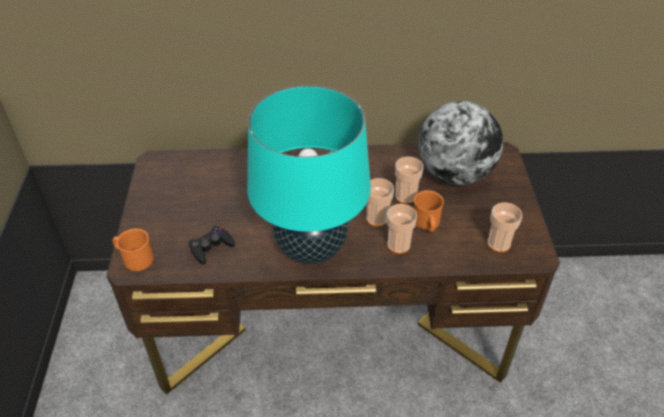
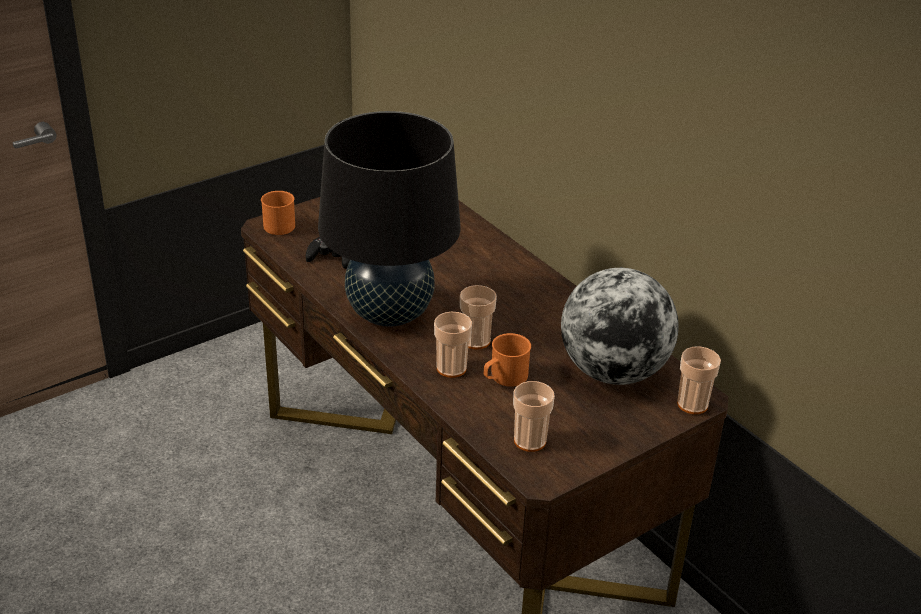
camera: 55 degrees right, 10 degrees down
turquoise table lamp [247,85,371,264] -> black table lamp [318,111,461,327]
cup [395,157,423,204] -> cup moved to [677,346,721,414]

